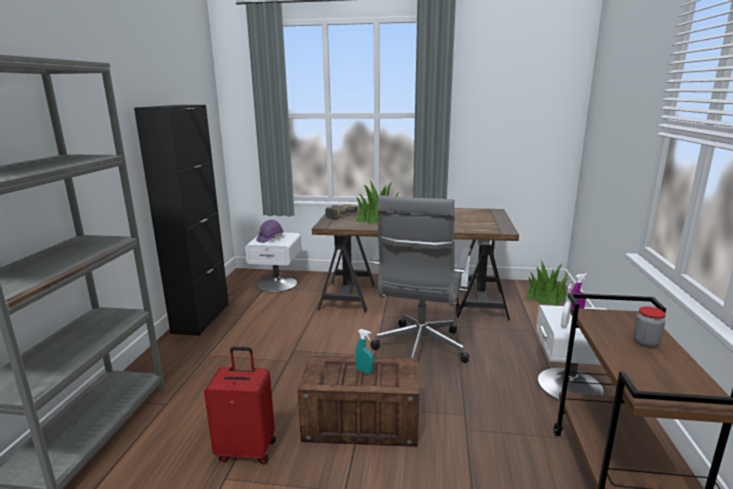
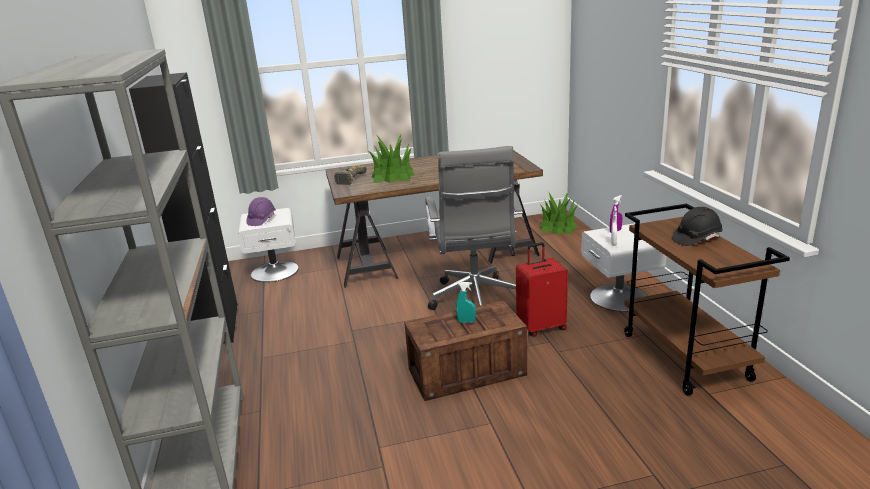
camera: 20 degrees left, 5 degrees up
red suitcase [204,347,276,464] -> red suitcase moved to [516,242,568,337]
jar [633,306,666,347] -> black hard hat [672,207,723,246]

